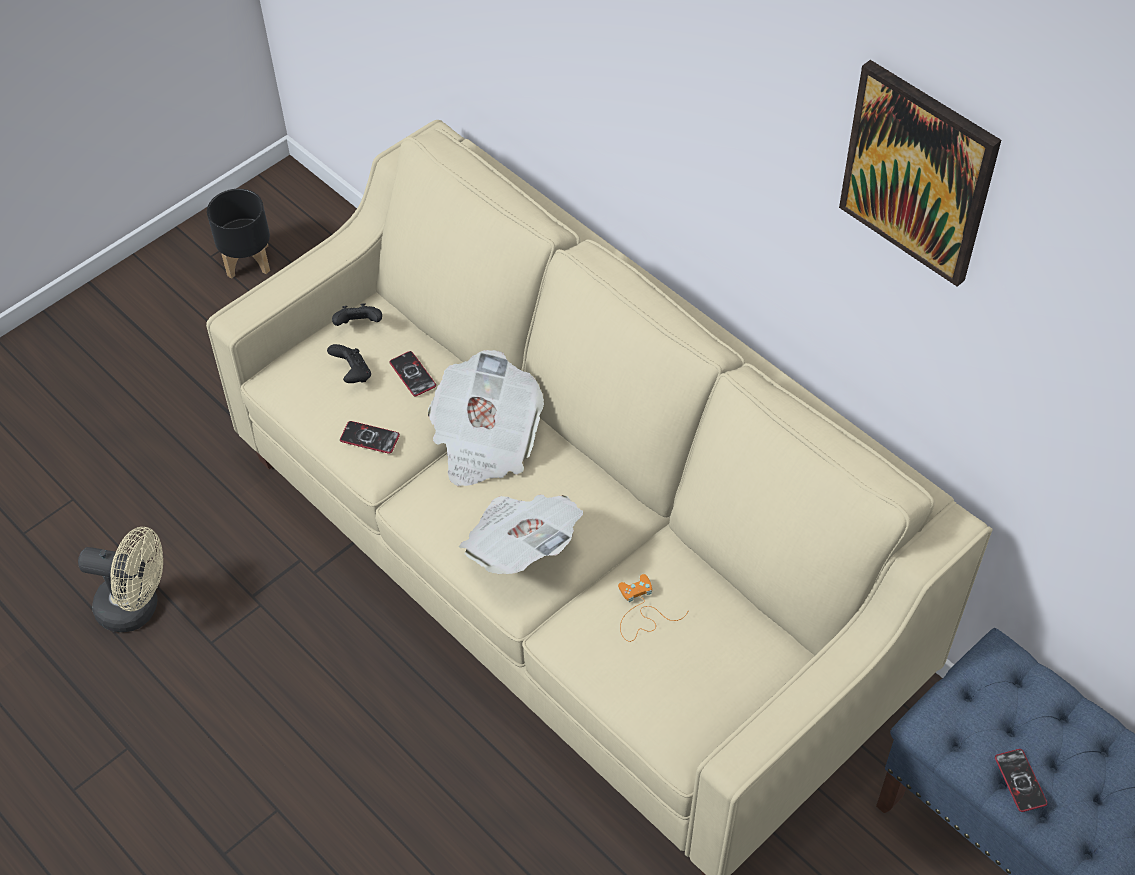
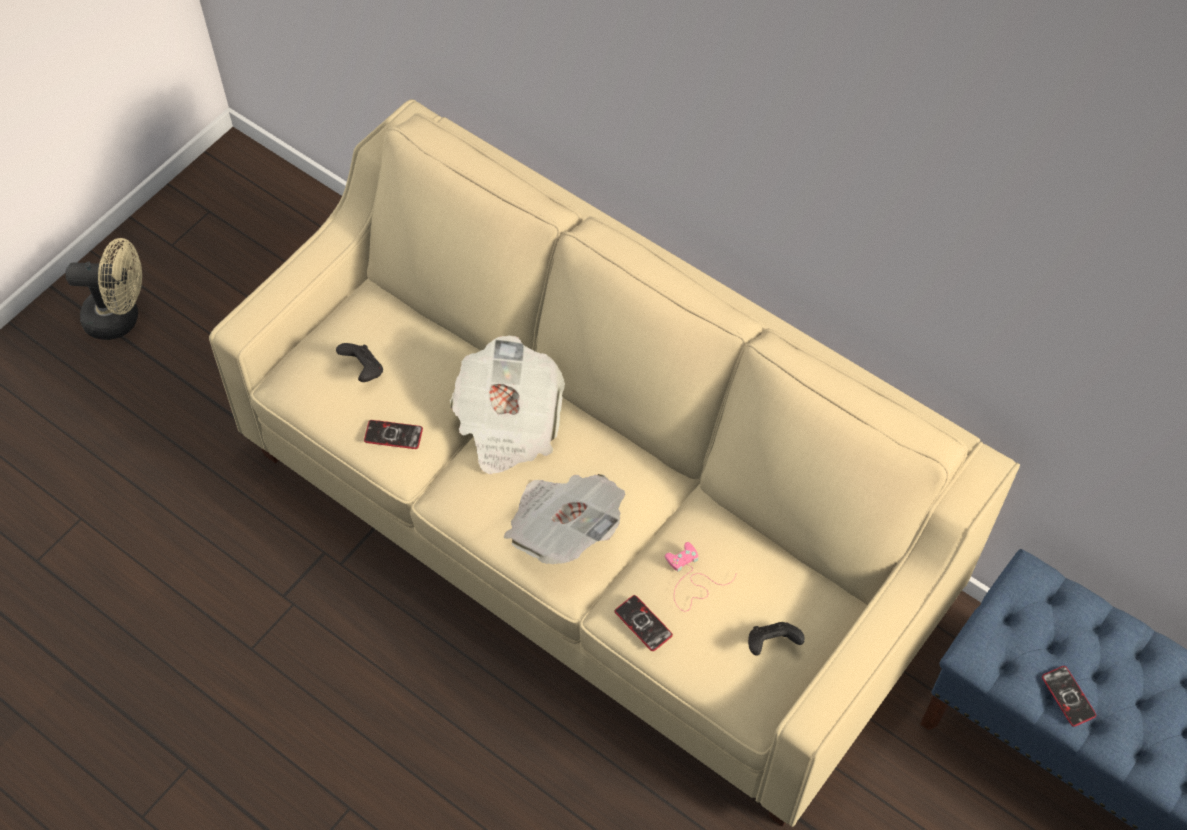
camera: 10 degrees left, 5 degrees up
beige fan [78,527,163,632] -> beige fan moved to [65,238,142,340]
black planter [207,189,270,279] -> none
black game controller [332,303,382,326] -> black game controller moved to [748,622,805,655]
phone [389,351,436,396] -> phone moved to [615,595,673,651]
orange game controller [618,574,688,642] -> pink game controller [665,542,737,611]
picture [839,60,1001,287] -> none

